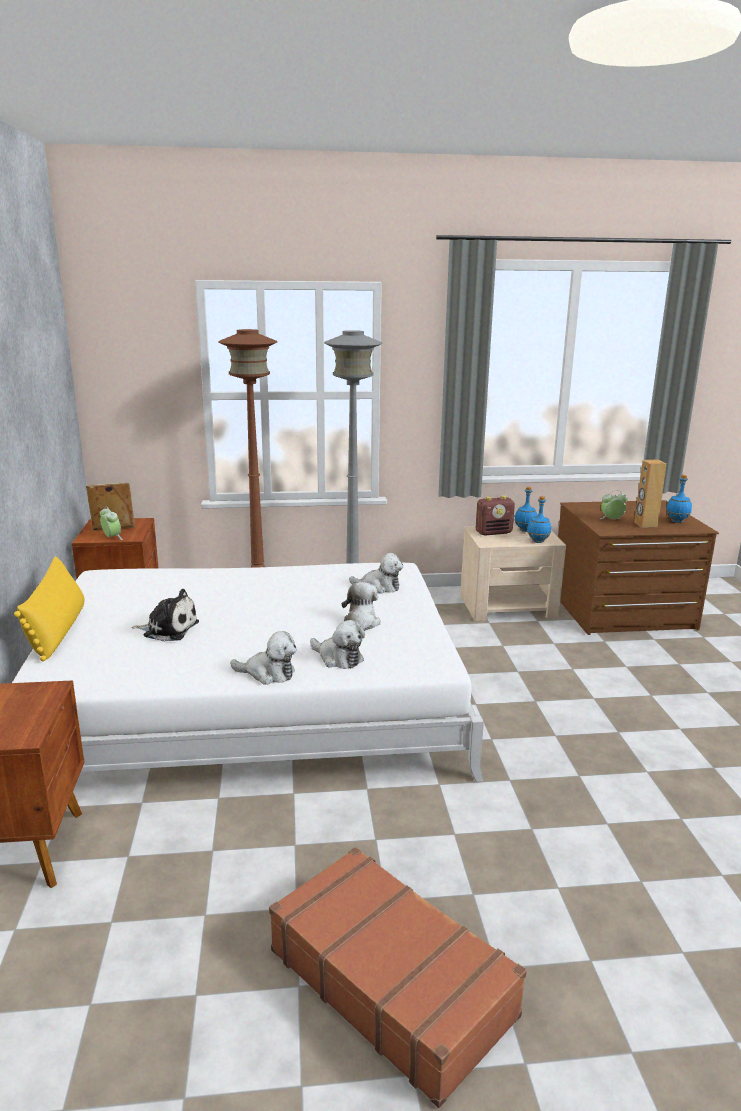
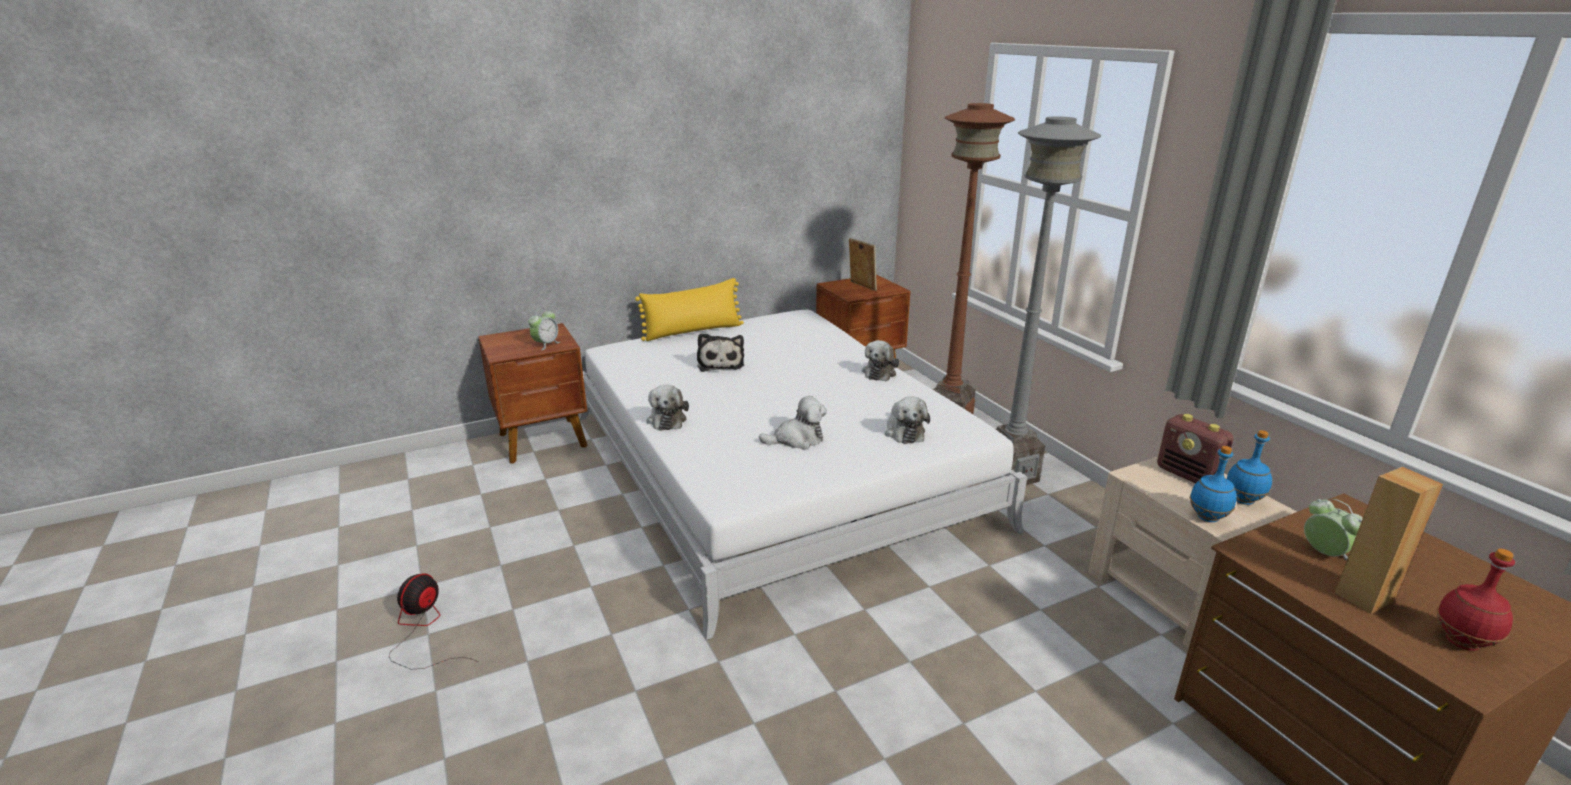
camera: 70 degrees right, 5 degrees up
alarm clock [100,506,123,540] -> alarm clock moved to [528,308,560,350]
brown suitcase [269,847,527,1108] -> fan [389,574,479,670]
plush toy [310,620,365,669] -> plush toy moved to [862,340,899,381]
blue bottle [666,475,692,523] -> red bottle [1437,549,1515,651]

